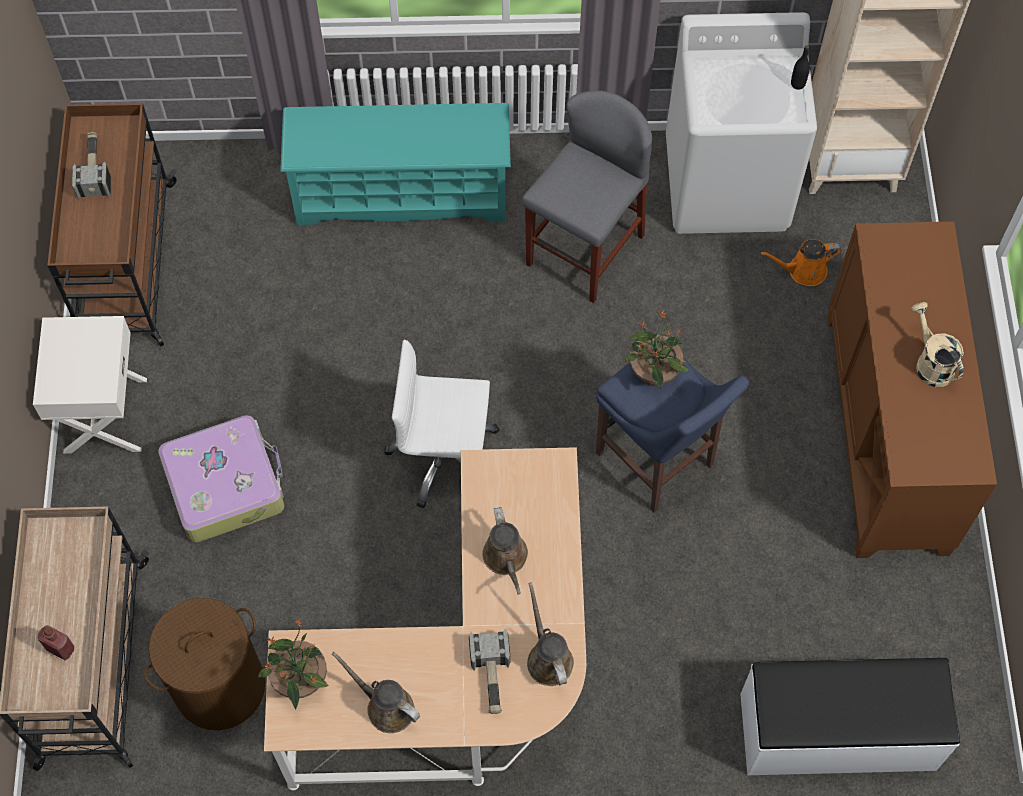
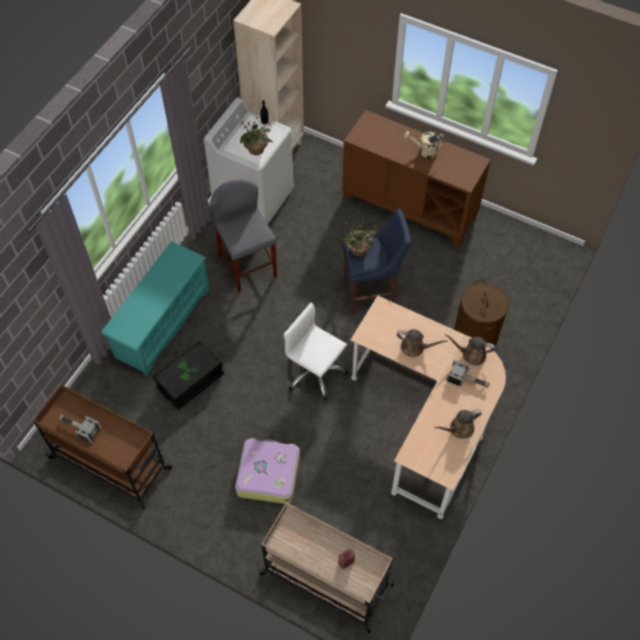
camera: 60 degrees left, 5 degrees down
white nightstand [33,316,147,454] -> none
brown laundry basket [144,598,265,730] -> brown laundry basket moved to [454,279,509,349]
potted plant [258,619,329,710] -> potted plant moved to [240,117,273,155]
white office chair [384,340,499,508] -> white office chair turned 90 degrees clockwise [283,302,348,401]
white bench [740,658,960,775] -> none
orange watering can [761,239,842,286] -> none
none -> black storage box [153,340,224,410]

